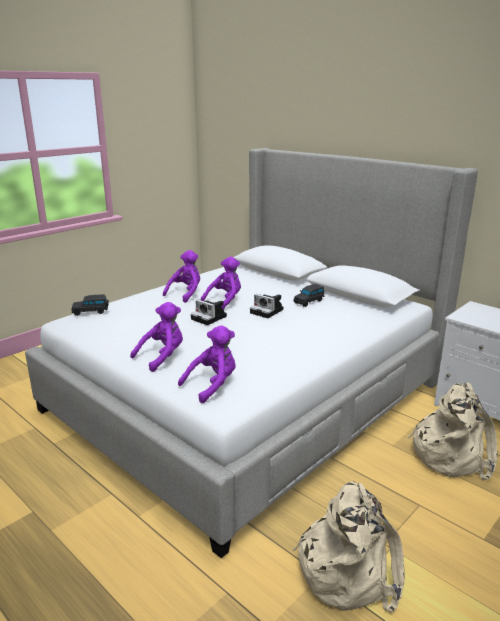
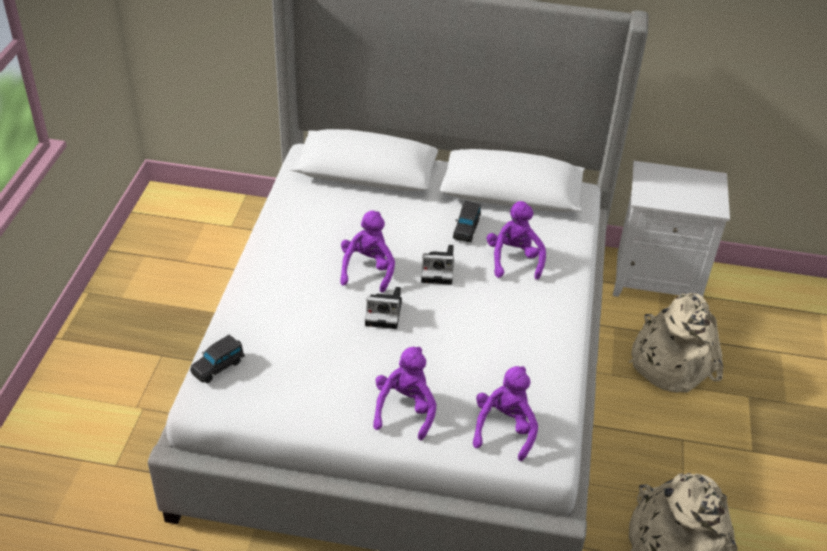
camera: 35 degrees left, 20 degrees up
purple plush toy [163,250,200,303] -> purple plush toy moved to [487,201,546,280]

